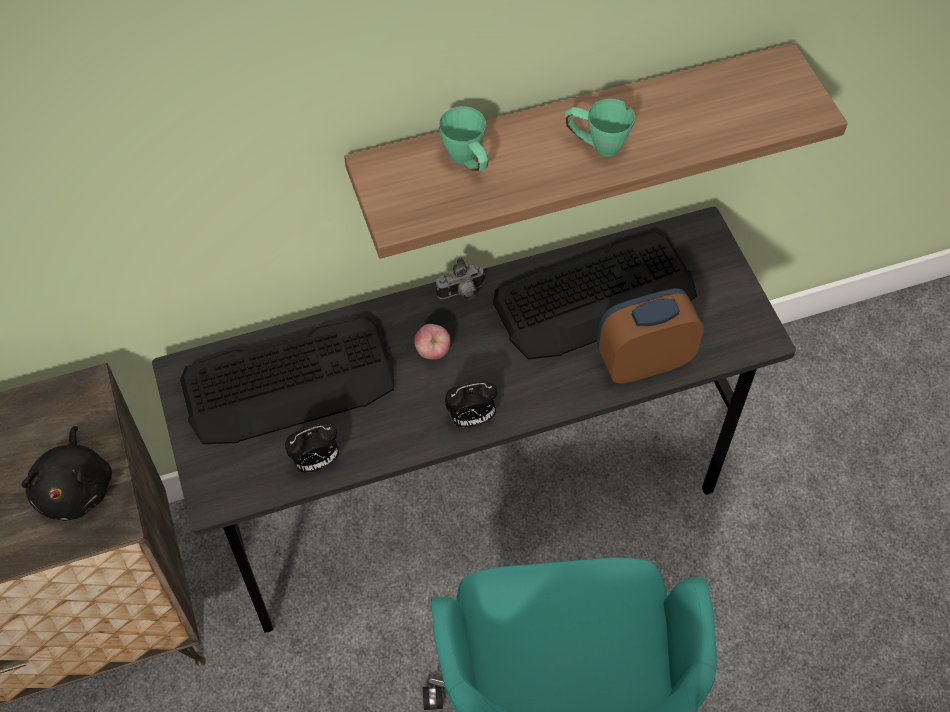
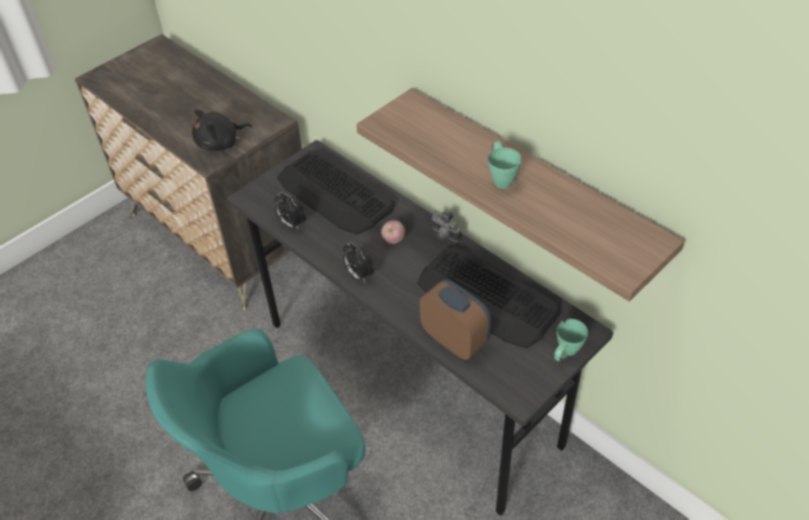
camera: 65 degrees right, 10 degrees down
green mug [439,106,489,171] -> green mug moved to [554,319,588,361]

